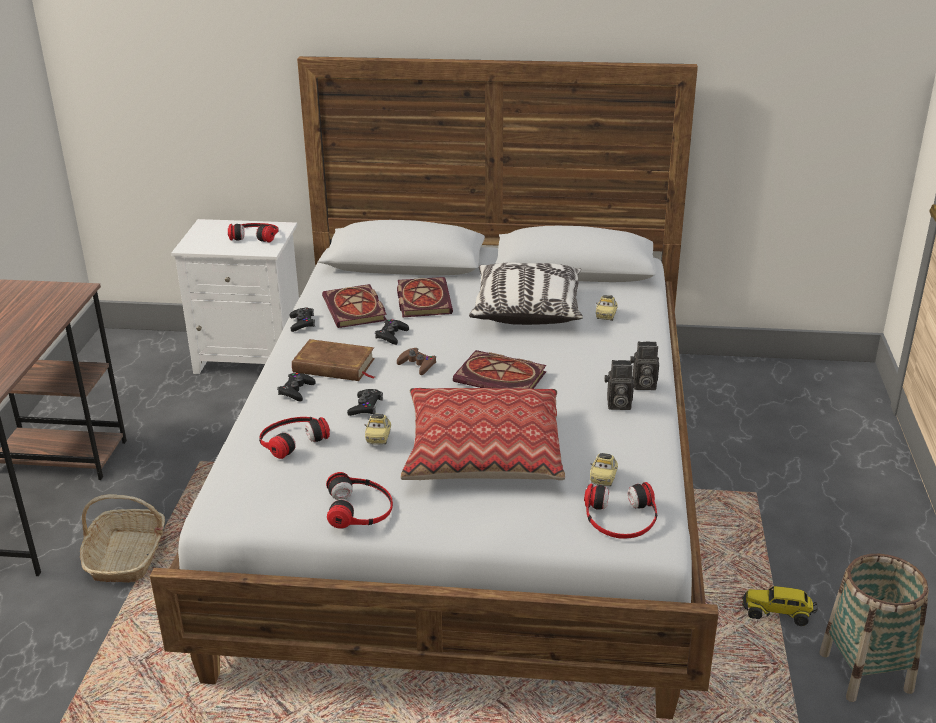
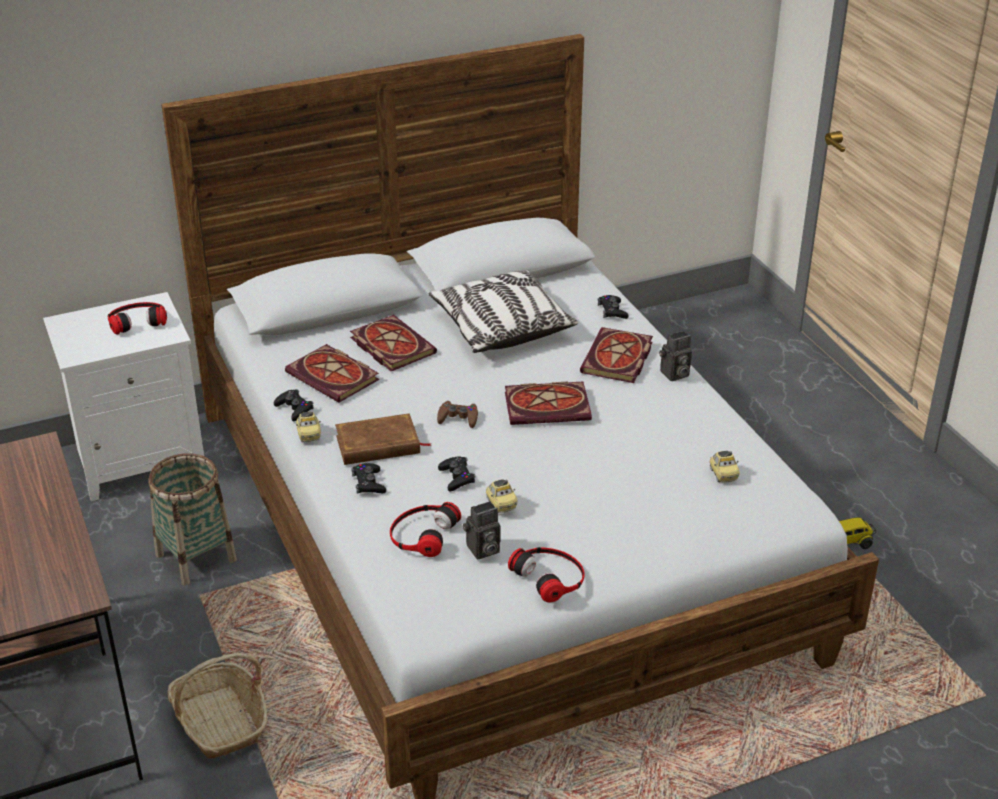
camera: 30 degrees left, 5 degrees up
black game controller [375,319,409,345] -> black game controller moved to [598,295,628,319]
pillow [401,388,565,480] -> none
headphones [584,482,657,539] -> none
toy car [596,295,618,321] -> toy car moved to [296,412,321,442]
camera [604,360,634,410] -> camera moved to [463,501,501,560]
basket [820,554,929,702] -> basket moved to [148,453,237,586]
none -> book [580,327,653,383]

